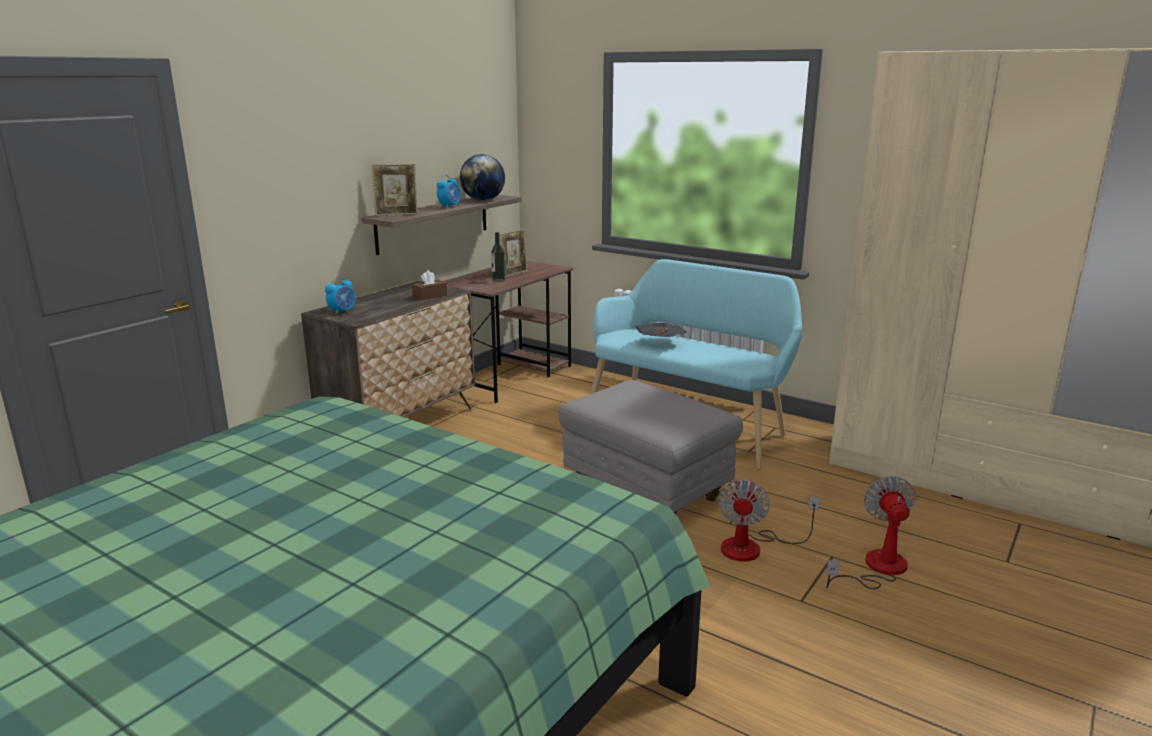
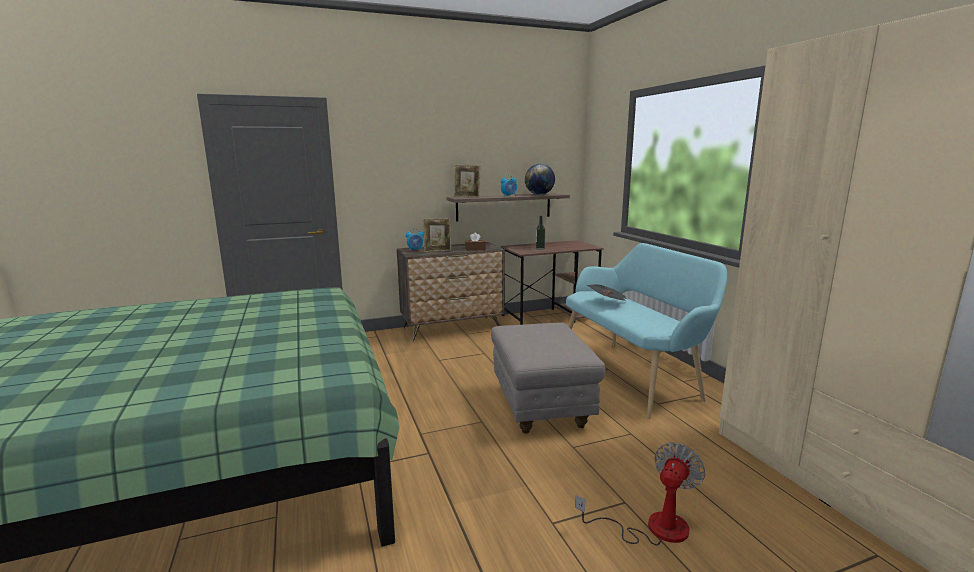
camera: 35 degrees right, 5 degrees down
picture frame [500,229,528,277] -> picture frame moved to [423,218,451,252]
fan [718,478,820,562] -> none

